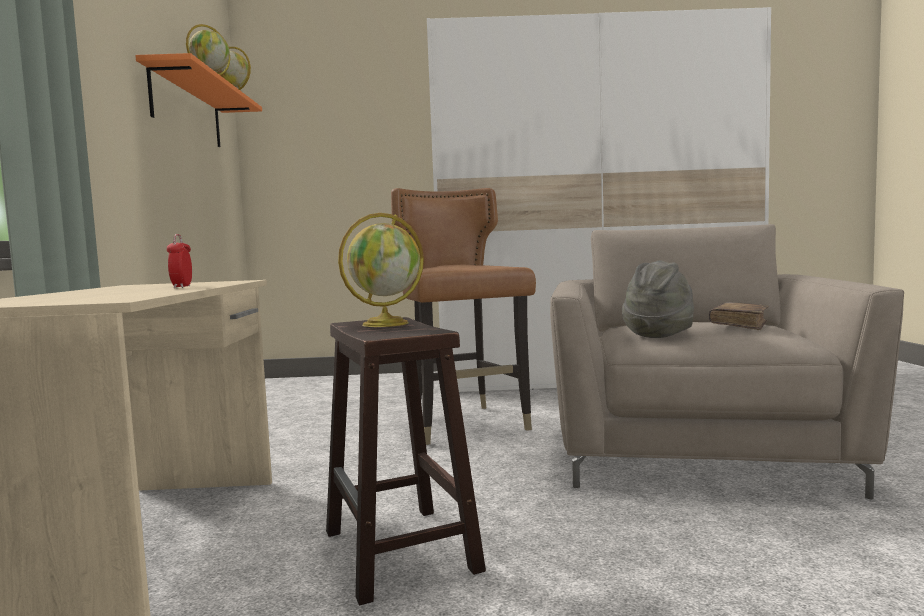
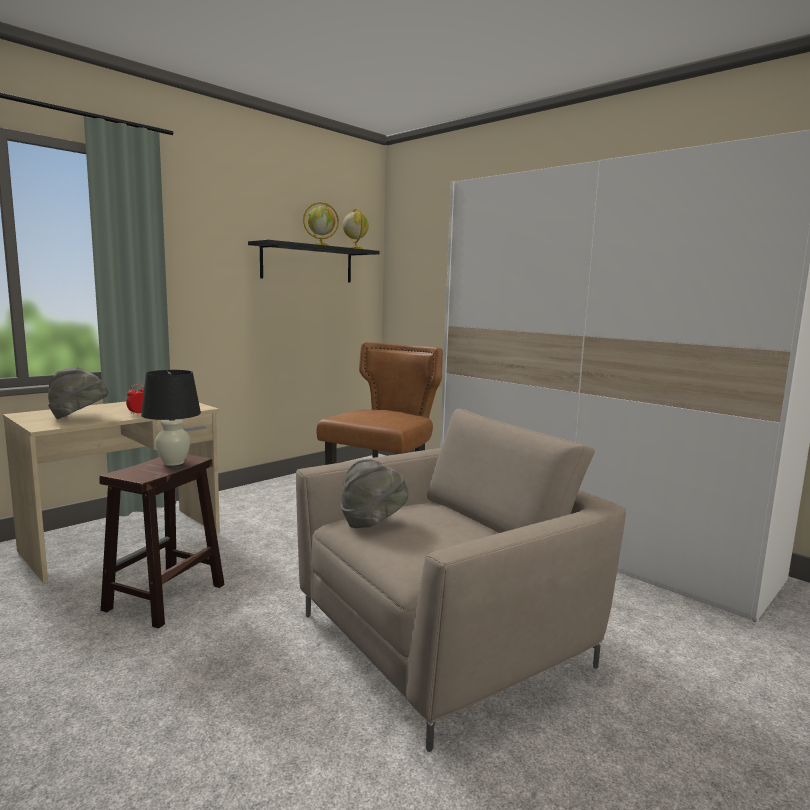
camera: 45 degrees right, 5 degrees up
orange shelf [135,53,262,147] -> black shelf [248,240,380,283]
globe [338,213,424,327] -> black table lamp [141,370,201,466]
brown book [709,303,768,330] -> none
none -> grey hat [48,367,108,419]

